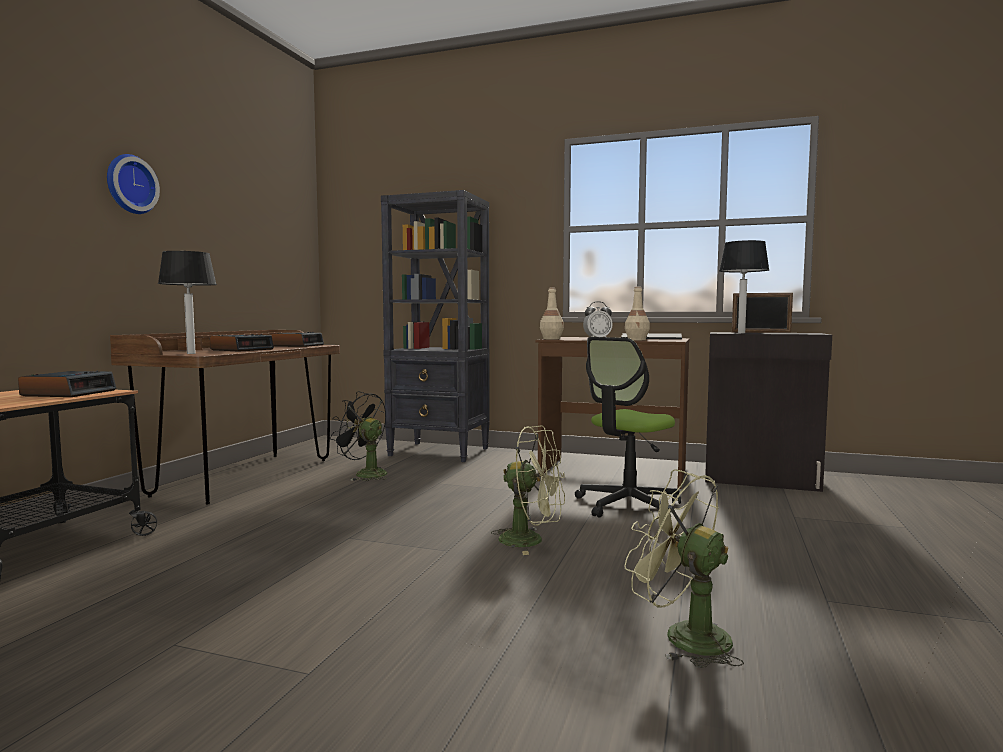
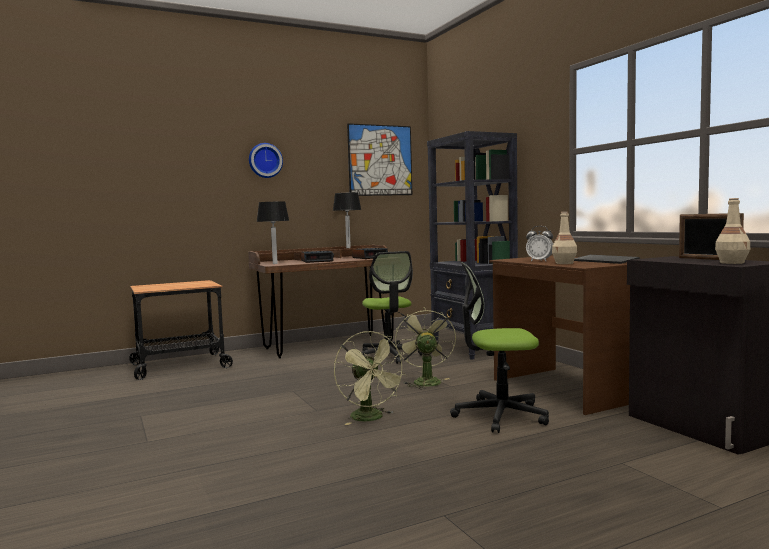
camera: 45 degrees right, 0 degrees up
alarm clock [18,371,116,397] -> none
black fan [330,391,387,481] -> office chair [362,251,423,364]
beige bottle [540,288,564,339] -> beige bottle moved to [715,198,750,264]
green fan [624,469,744,668] -> green fan moved to [395,307,456,389]
table lamp [719,240,769,333] -> table lamp moved to [333,193,361,248]
none -> picture [347,123,412,196]

